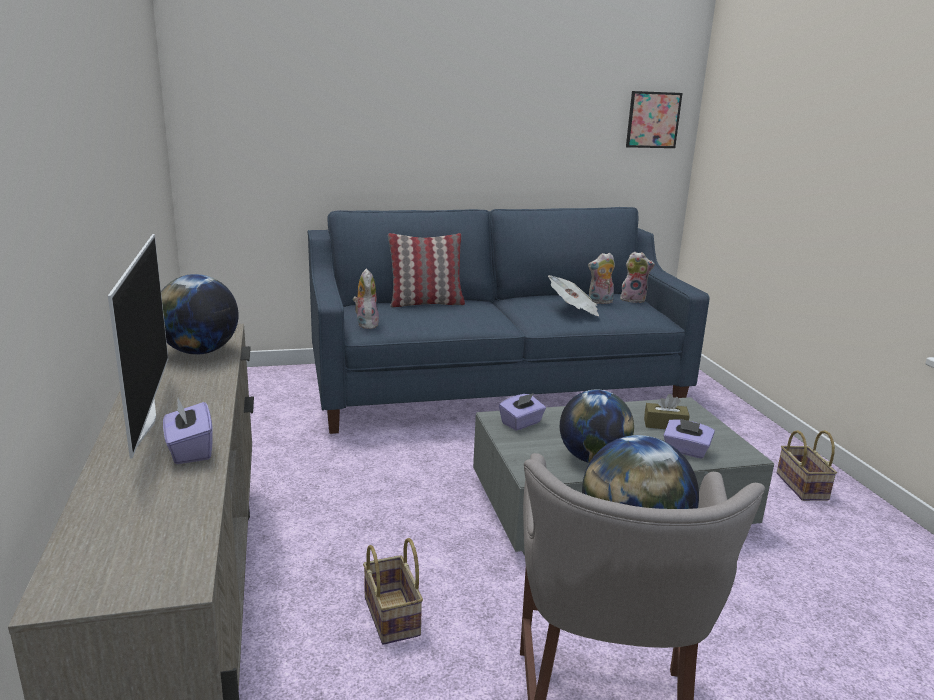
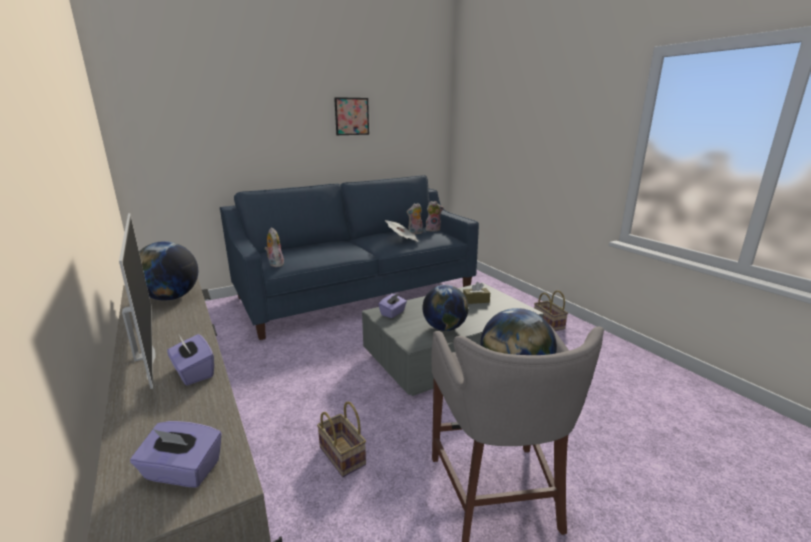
camera: 15 degrees left, 0 degrees up
pillow [388,233,465,307] -> none
picture [626,91,683,148] -> picture moved to [334,97,369,135]
purple tissue box [663,419,715,459] -> purple tissue box moved to [130,421,222,488]

